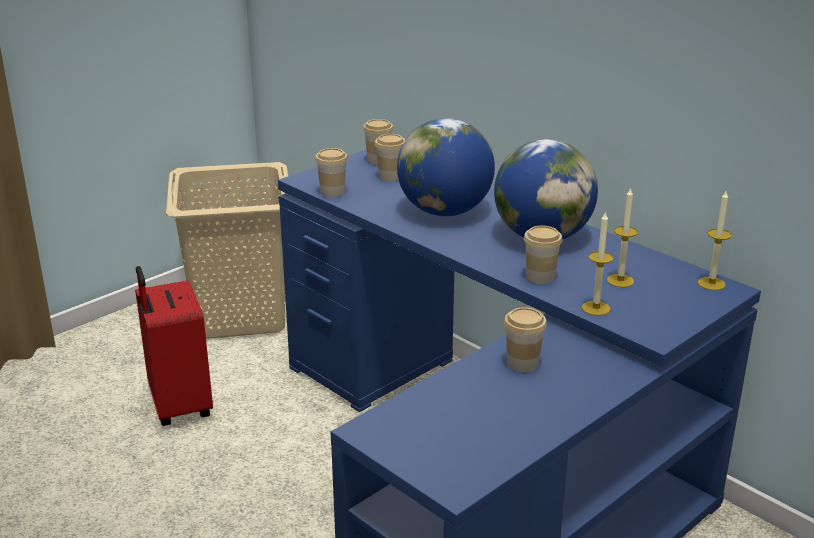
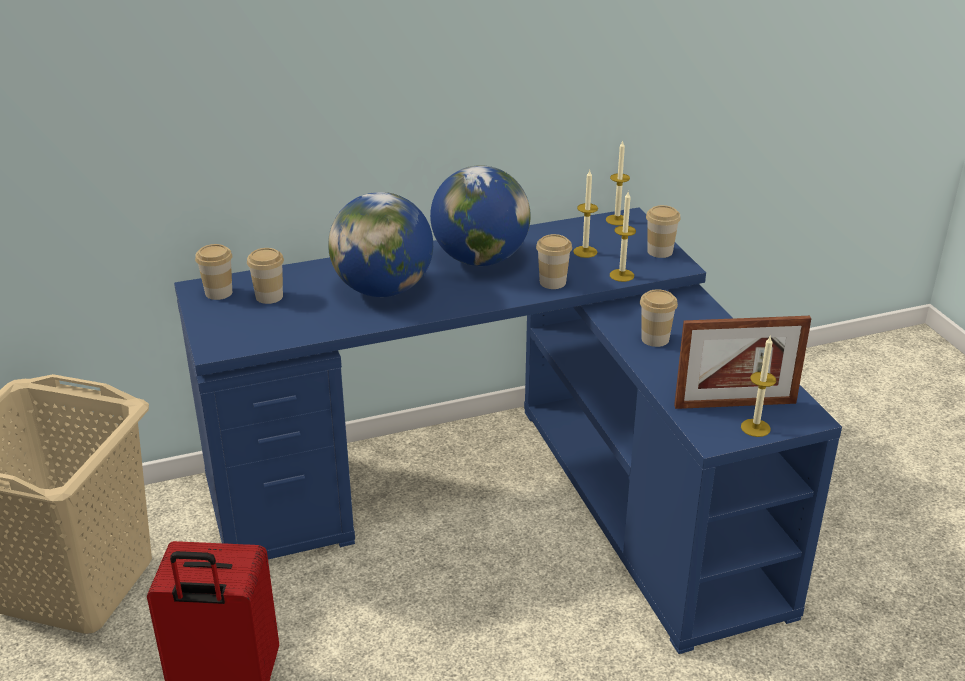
camera: 65 degrees left, 5 degrees up
cup [315,148,348,198] -> cup moved to [646,205,681,258]
none -> picture frame [674,316,811,409]
none -> candle [741,336,776,437]

